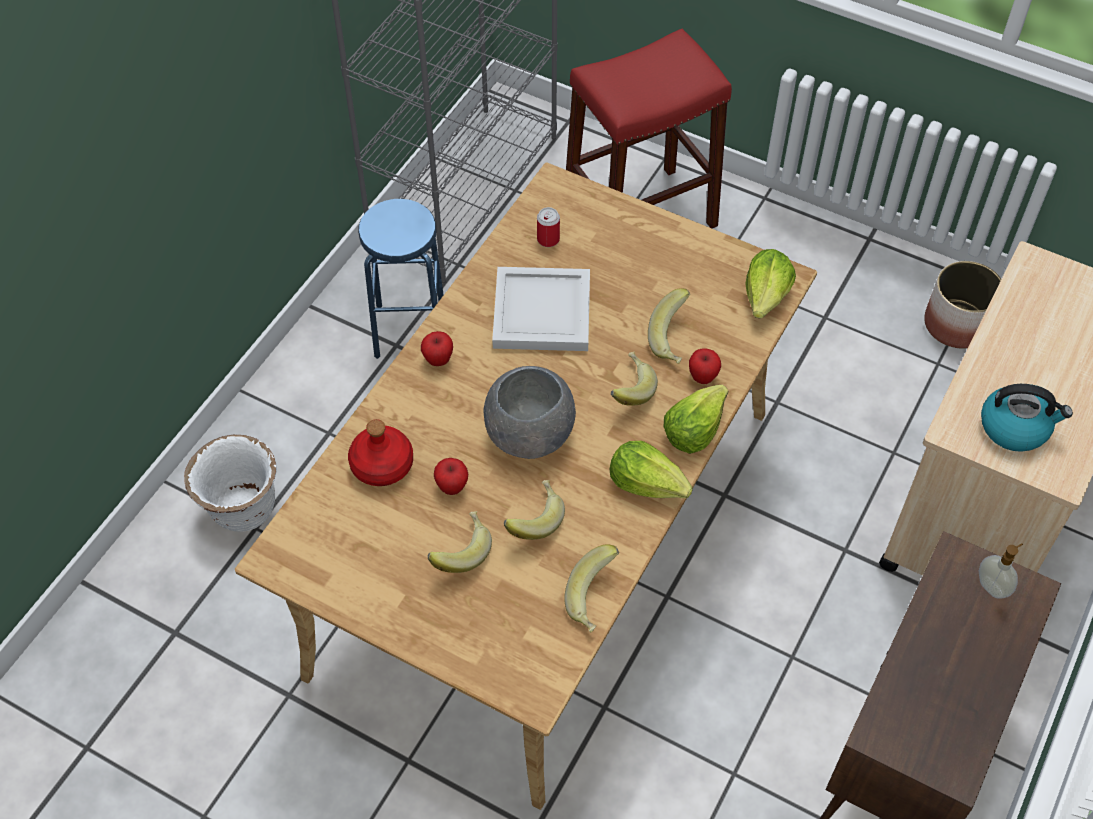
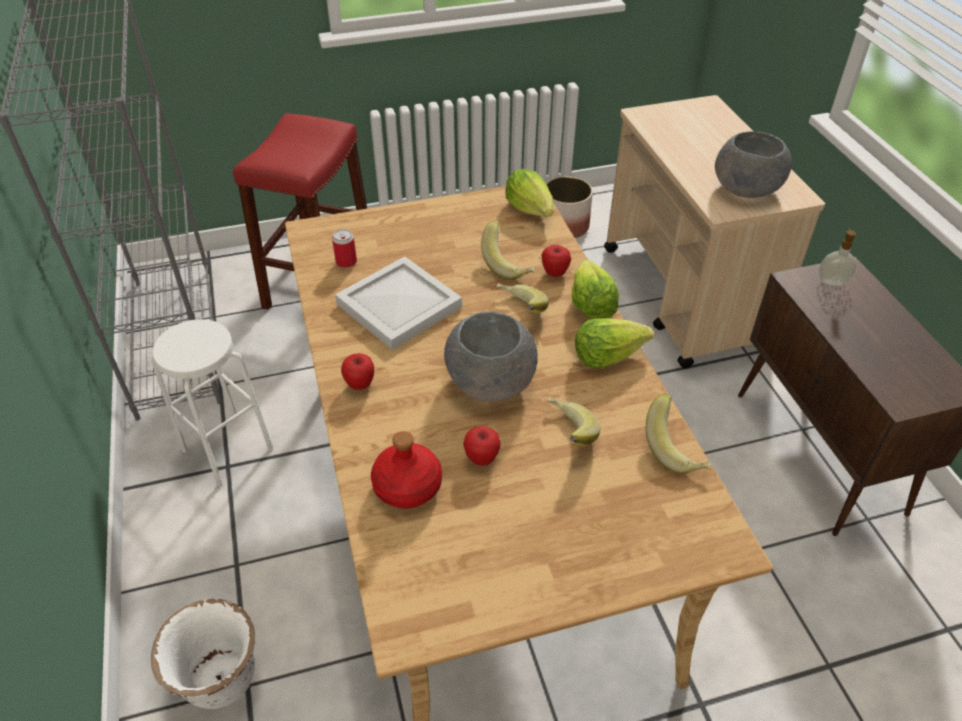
camera: 45 degrees left, 10 degrees down
blue stool [358,199,444,359] -> white stool [151,319,273,486]
banana [428,511,492,573] -> none
kettle [981,384,1073,452] -> grey bowl [715,131,792,198]

